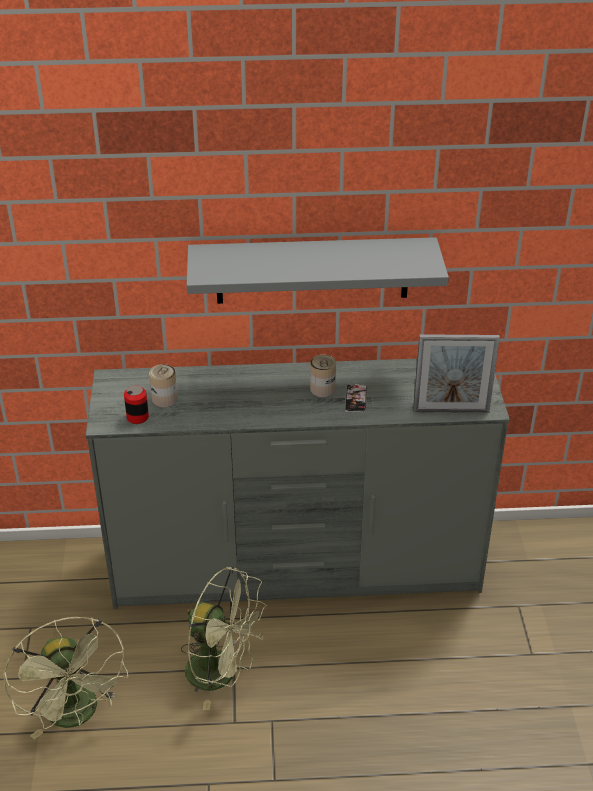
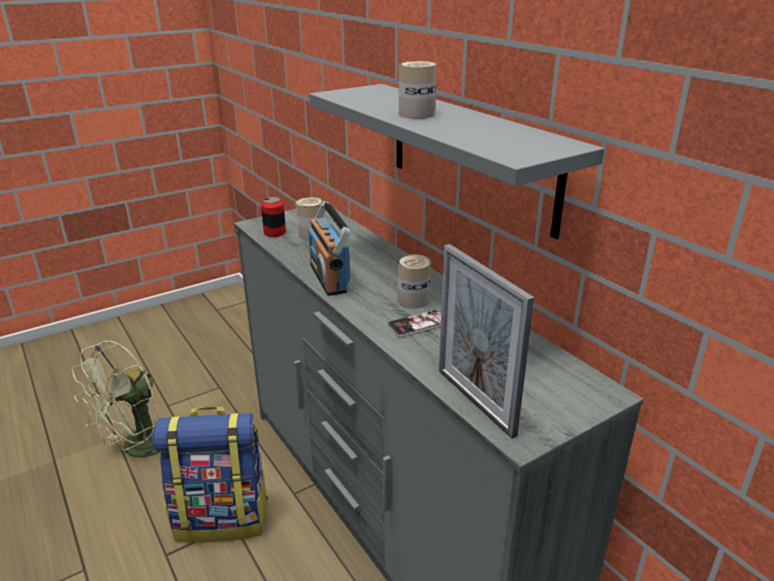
camera: 60 degrees right, 10 degrees down
green fan [181,566,267,710] -> backpack [152,407,268,543]
none -> radio [308,201,351,296]
none -> can [399,61,436,119]

